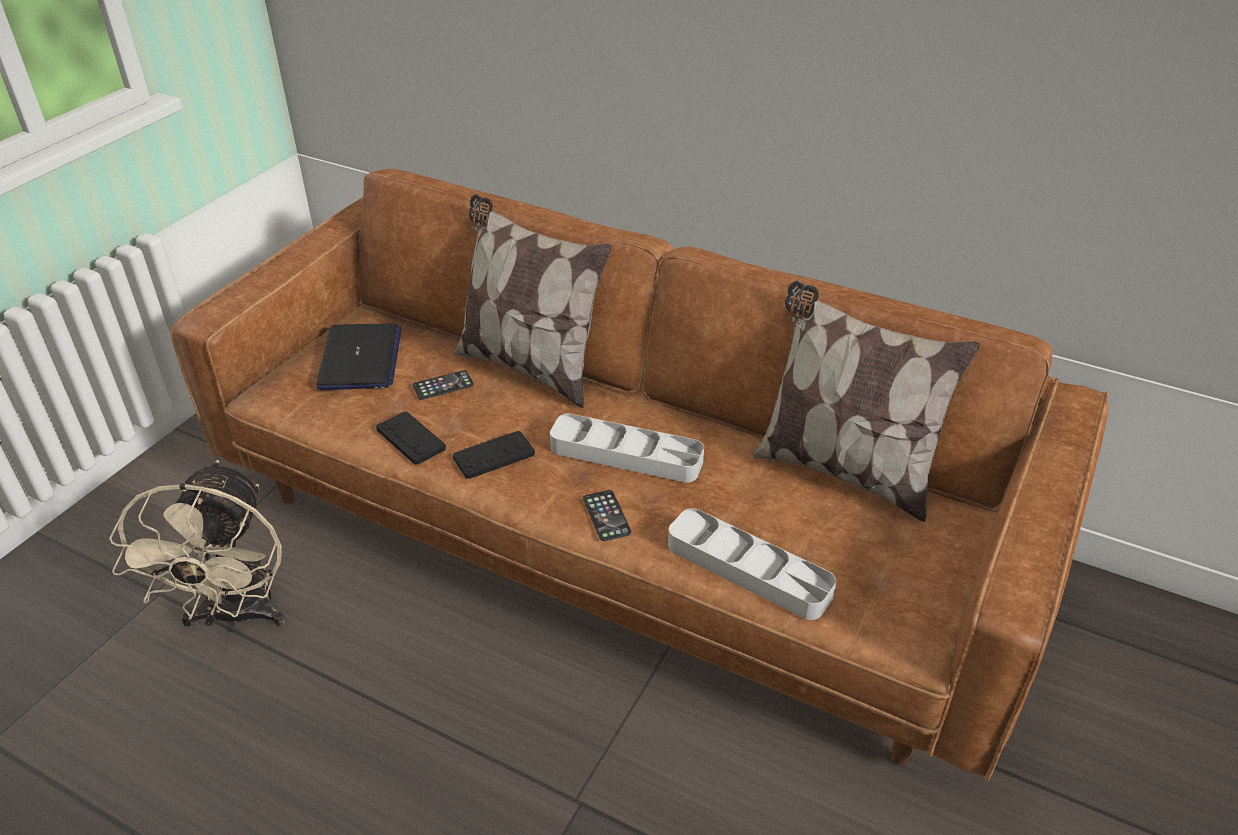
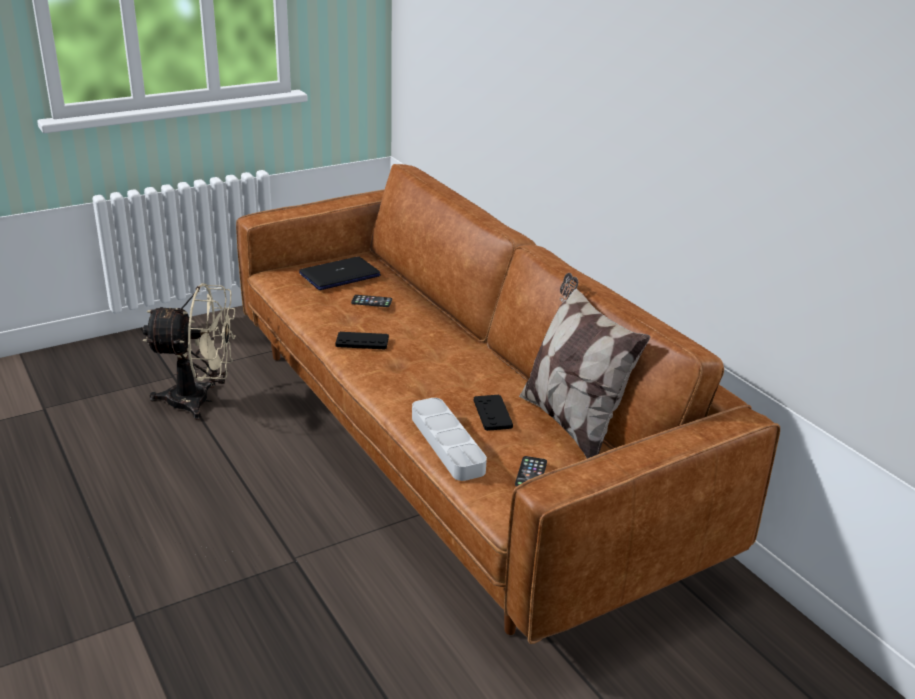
camera: 30 degrees right, 10 degrees down
beige fan [109,460,286,632] -> beige fan turned 120 degrees counterclockwise [143,283,236,420]
laptop [316,323,402,390] -> laptop turned 150 degrees counterclockwise [299,256,381,290]
black game controller [376,411,446,465] -> black game controller moved to [474,395,513,431]
pillow [454,194,612,408] -> none
grey tray [550,413,704,483] -> none
phone [583,490,631,541] -> phone moved to [515,456,547,487]

